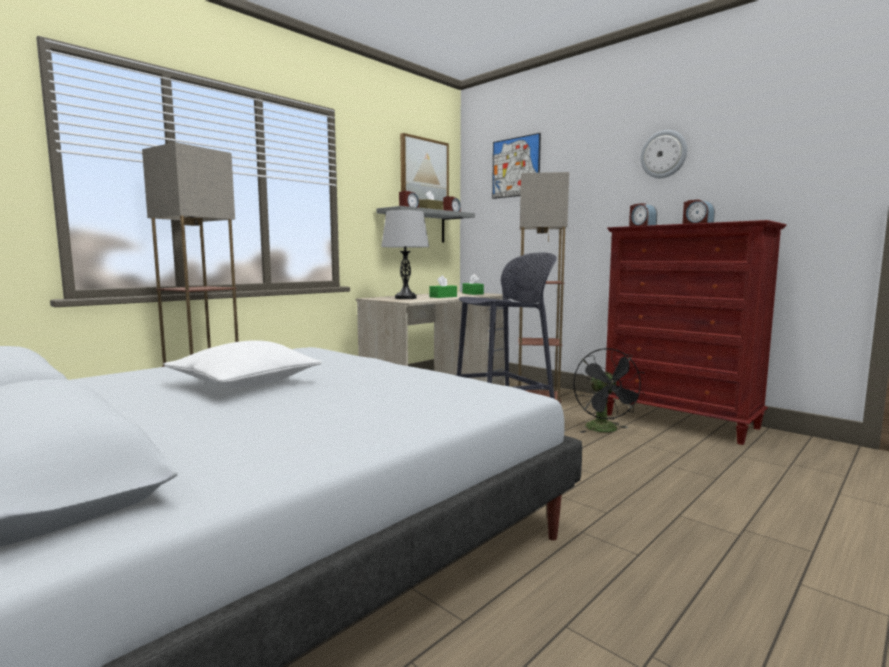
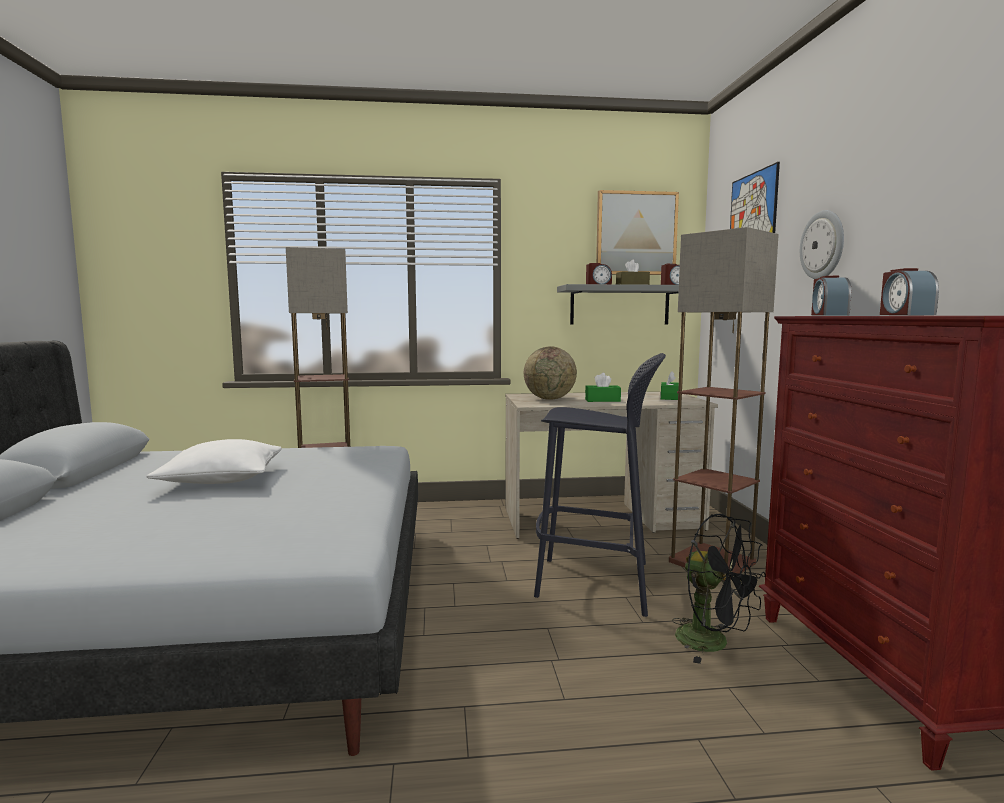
camera: 40 degrees right, 0 degrees up
grey table lamp [381,210,429,299] -> globe [524,346,577,400]
black fan [573,348,645,433] -> black fan turned 75 degrees counterclockwise [672,514,766,664]
wall clock [640,130,687,178] -> wall clock moved to [800,210,844,279]

